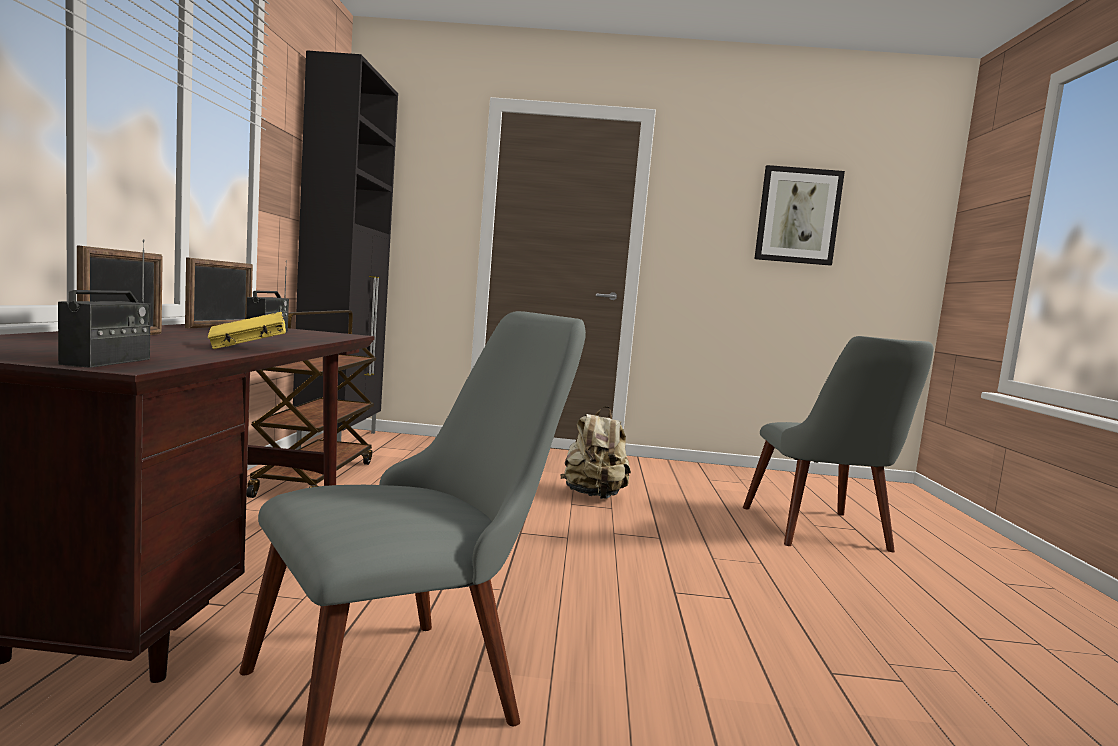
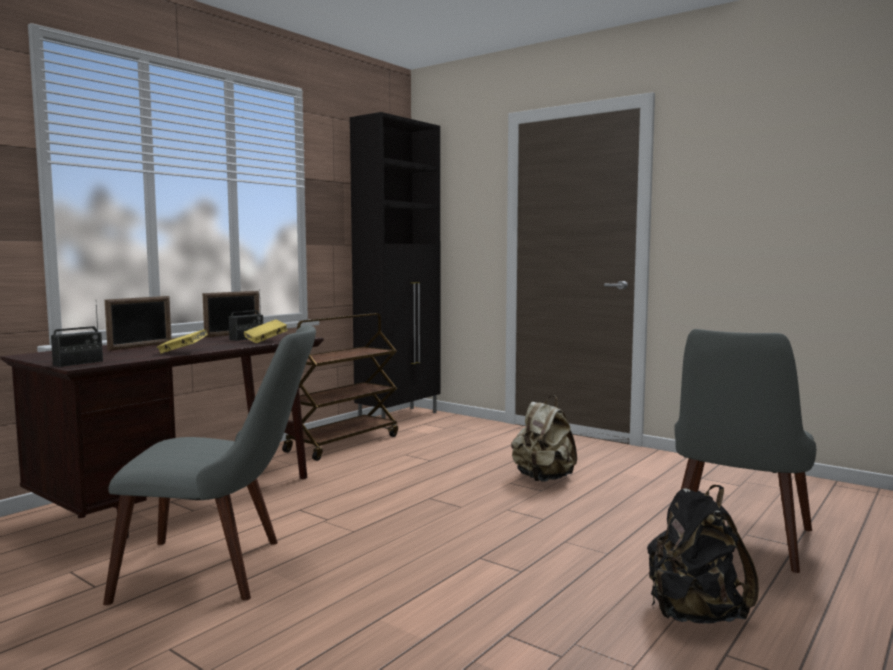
camera: 35 degrees right, 0 degrees up
picture [754,165,845,265] -> none
none -> yellow book [244,319,288,343]
none -> black backpack [647,485,759,624]

